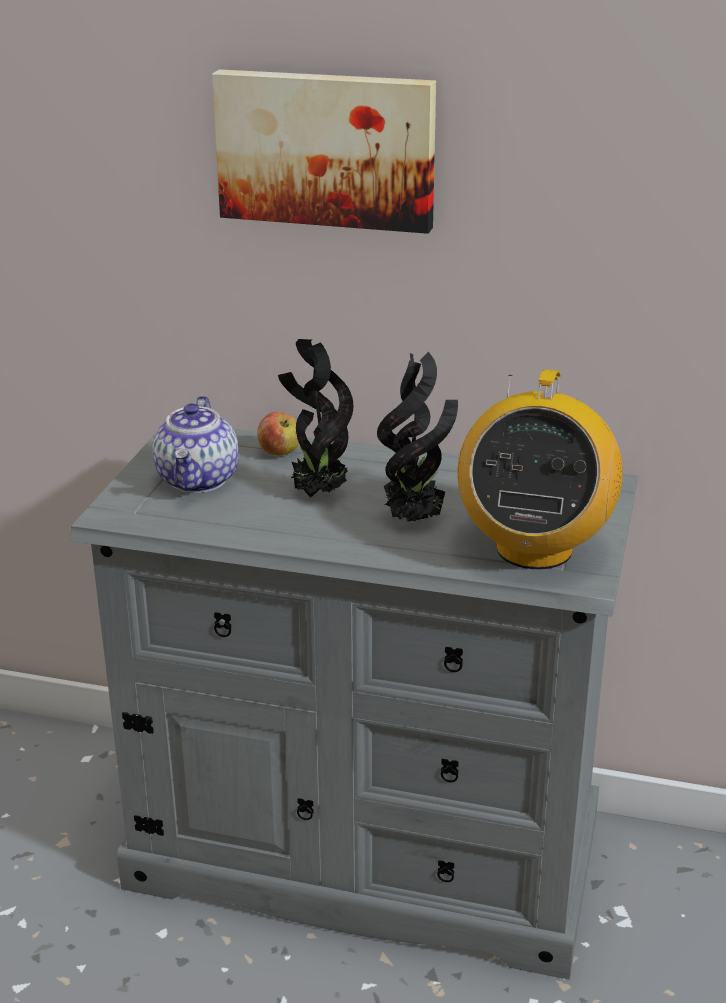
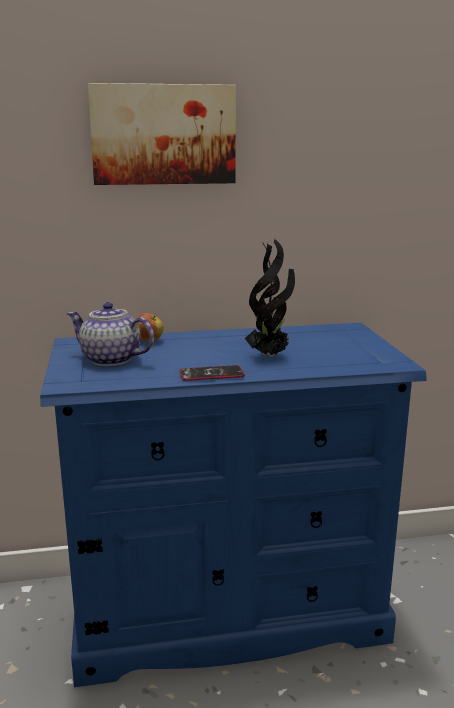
camera: 25 degrees left, 10 degrees down
grey dresser [70,429,638,980] -> blue dresser [40,323,426,687]
teapot [152,396,239,493] -> teapot turned 135 degrees clockwise [67,302,154,366]
potted plant [278,339,353,498] -> none
radio [457,369,623,569] -> none
none -> phone [179,365,245,381]

